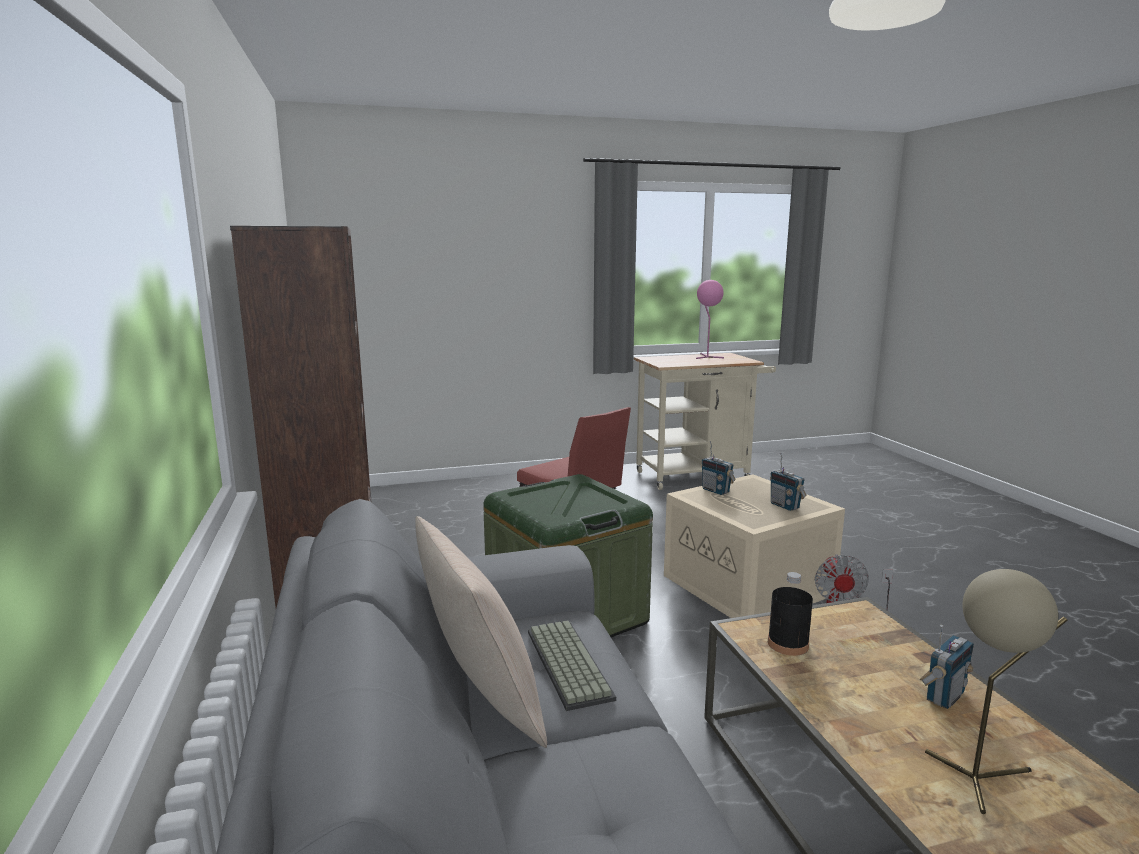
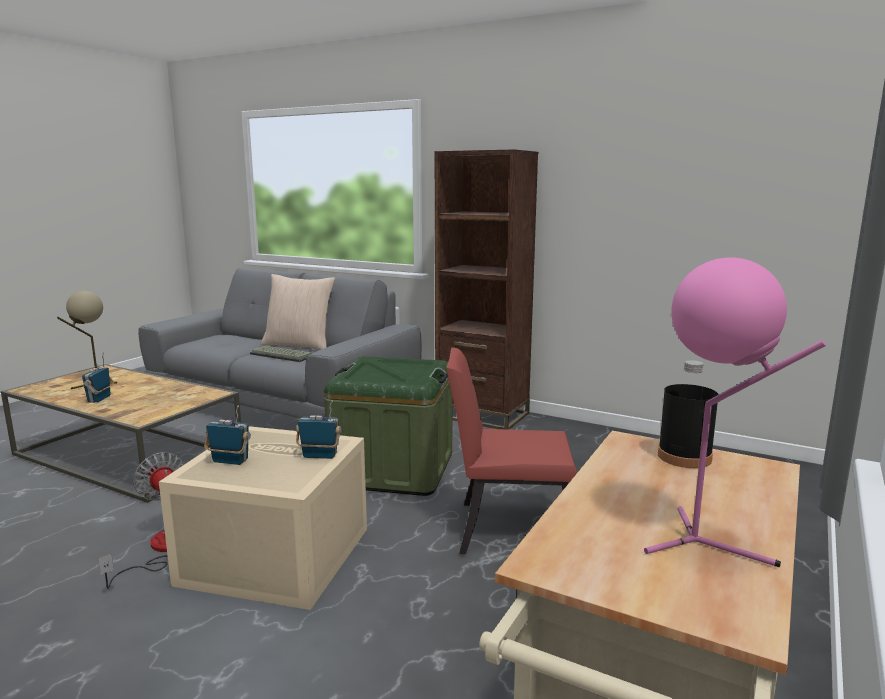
camera: 135 degrees right, 0 degrees up
black bottle [768,572,813,656] -> black bottle moved to [658,360,718,468]

